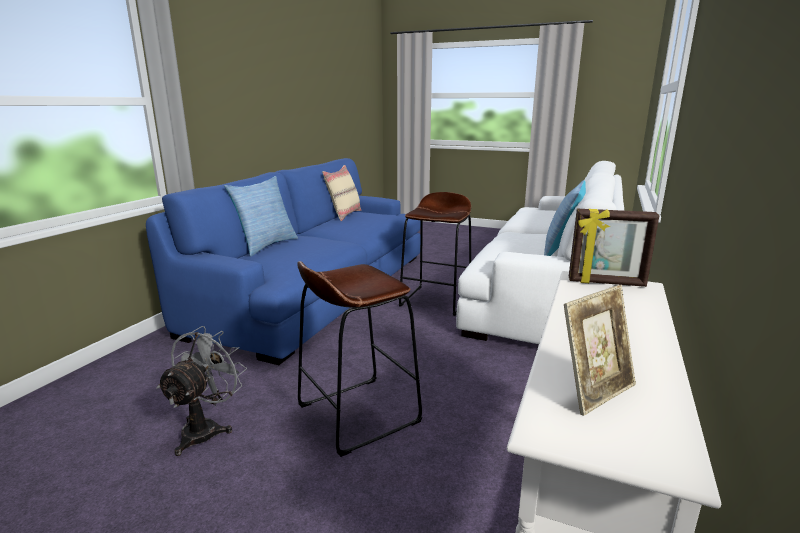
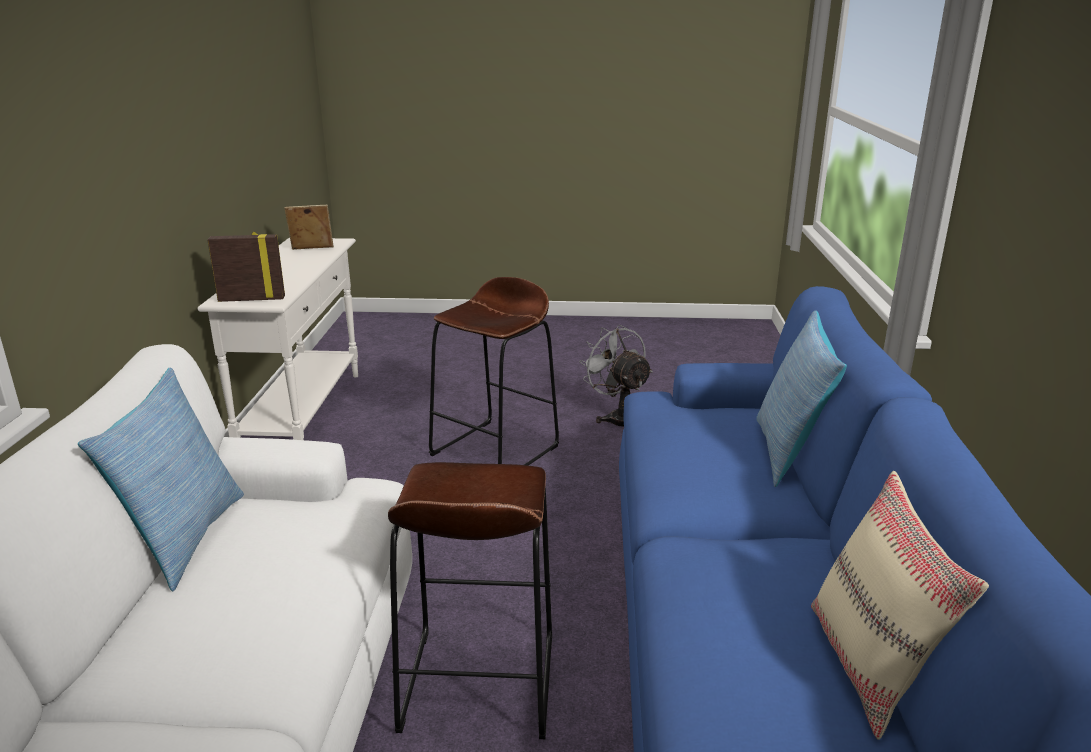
camera: 160 degrees right, 5 degrees up
grey fan [156,326,247,456] -> grey fan turned 150 degrees clockwise [579,325,653,427]
picture frame [564,285,636,416] -> picture frame turned 45 degrees clockwise [284,205,334,250]

